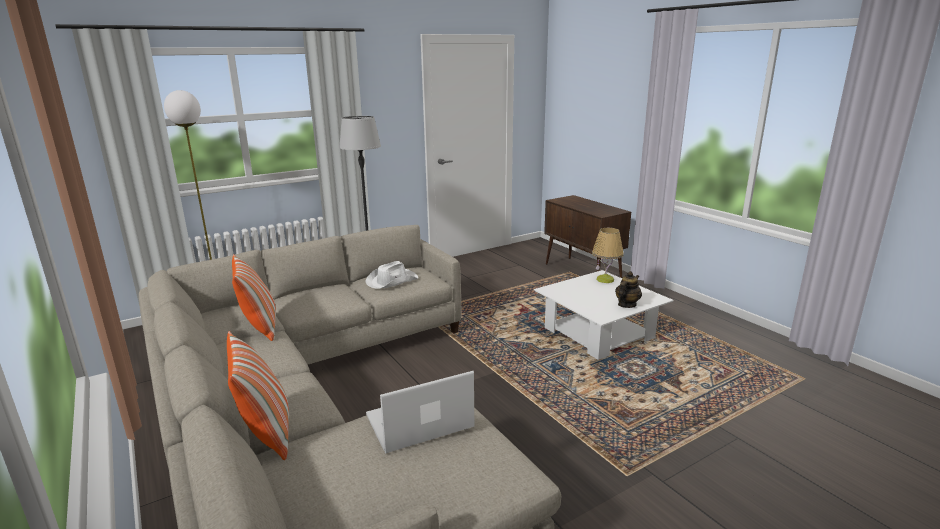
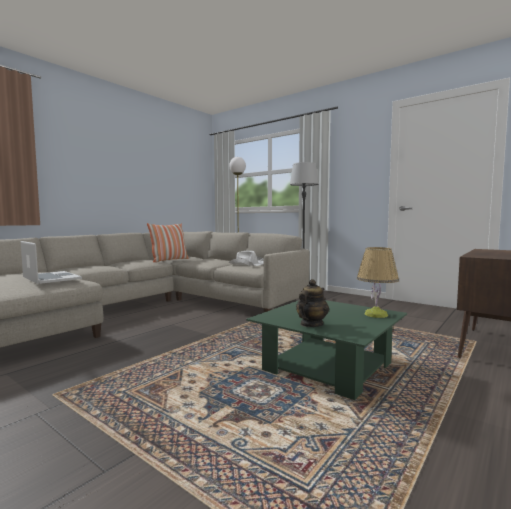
camera: 70 degrees right, 15 degrees down
pillow [227,331,289,460] -> none
white coffee table [534,270,674,360] -> green coffee table [246,300,407,400]
teapot [615,271,642,308] -> teapot turned 75 degrees counterclockwise [296,279,329,327]

